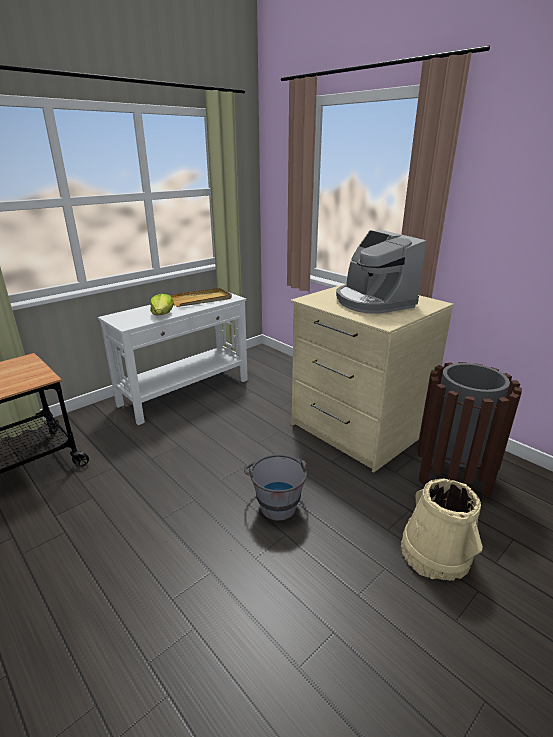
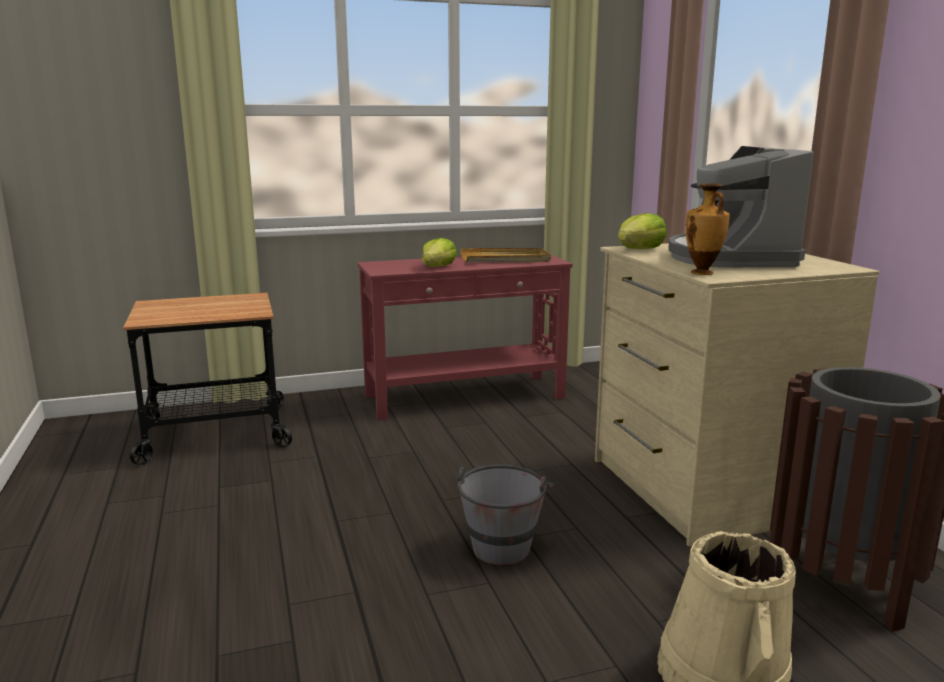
camera: 25 degrees right, 10 degrees down
white console table [98,292,248,425] -> red console table [357,255,573,420]
none -> lettuce [618,213,667,249]
none -> vase [686,183,730,275]

